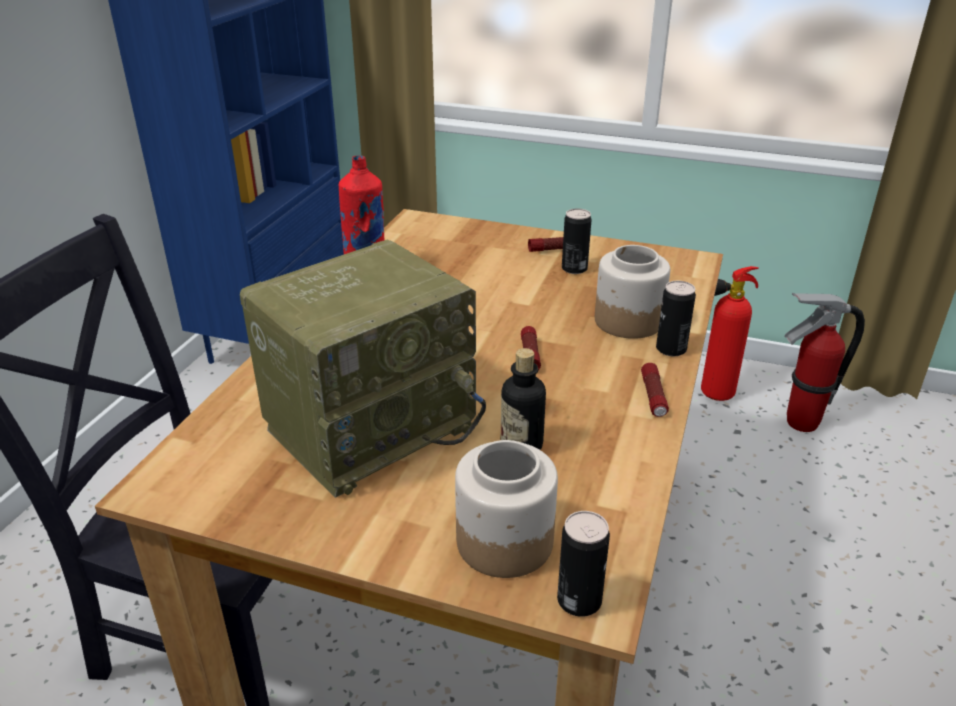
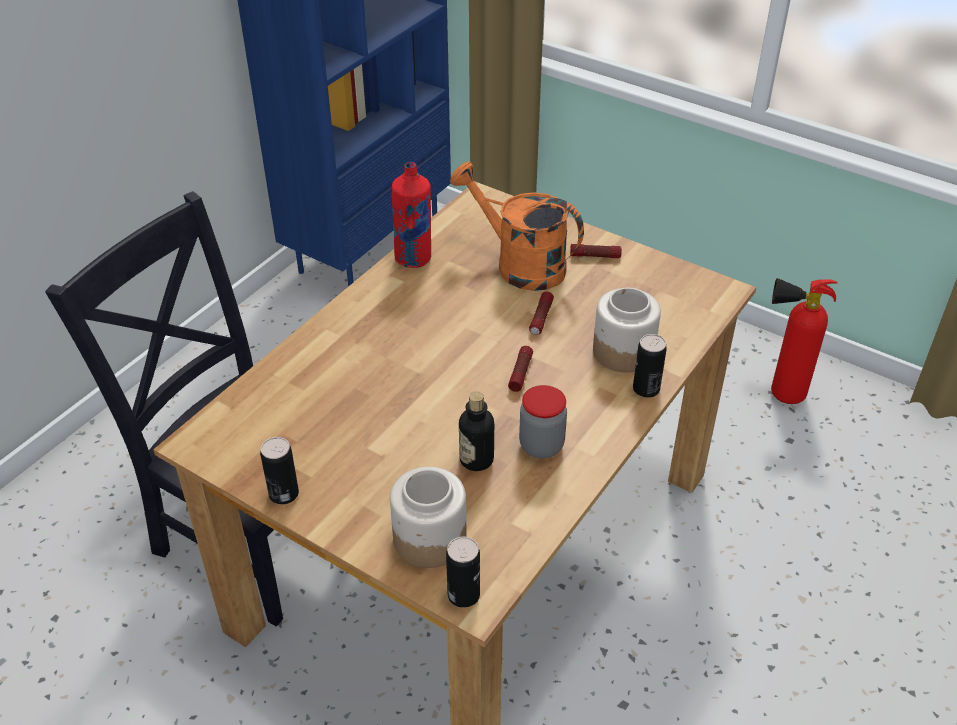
camera: 15 degrees right, 10 degrees up
radio [240,240,486,498] -> none
can [562,208,592,274] -> can moved to [260,437,299,504]
flashlight [641,363,669,417] -> flashlight moved to [529,291,554,335]
fire extinguisher [784,292,865,432] -> none
none -> orange watering can [450,162,584,291]
none -> jar [519,385,567,458]

